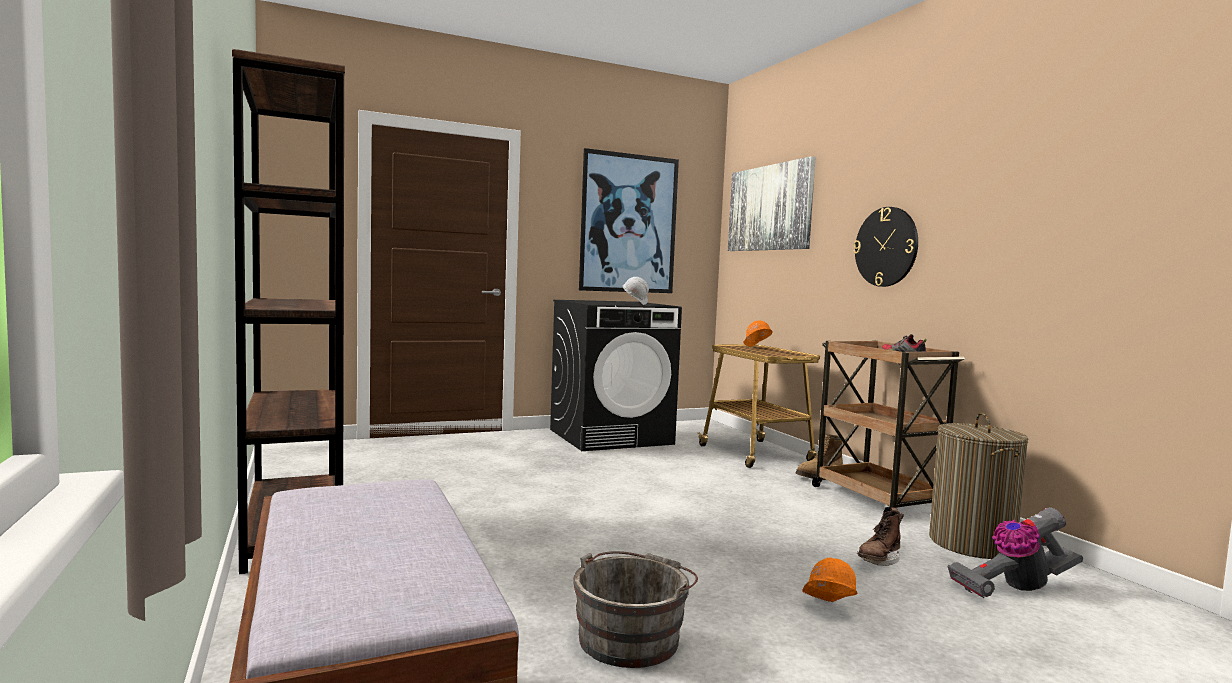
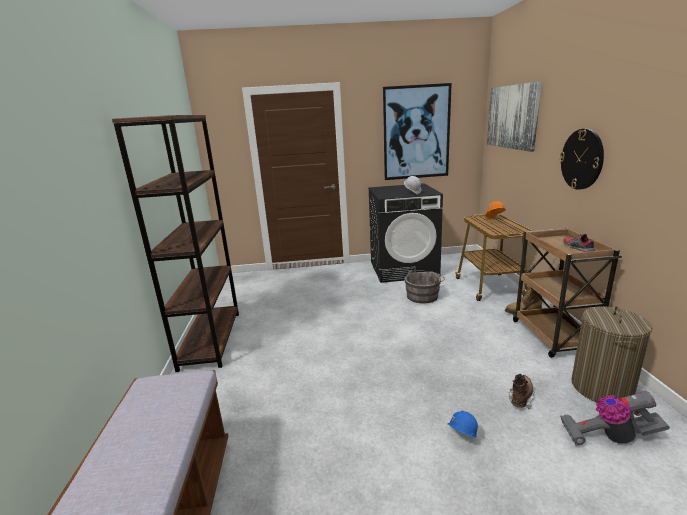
camera: 20 degrees right, 15 degrees up
grey bucket [573,551,698,668] -> grey bucket moved to [404,270,445,303]
orange hard hat [802,558,858,602] -> blue hard hat [448,411,478,438]
brown boot [857,508,904,566] -> brown boot turned 150 degrees clockwise [509,374,535,409]

